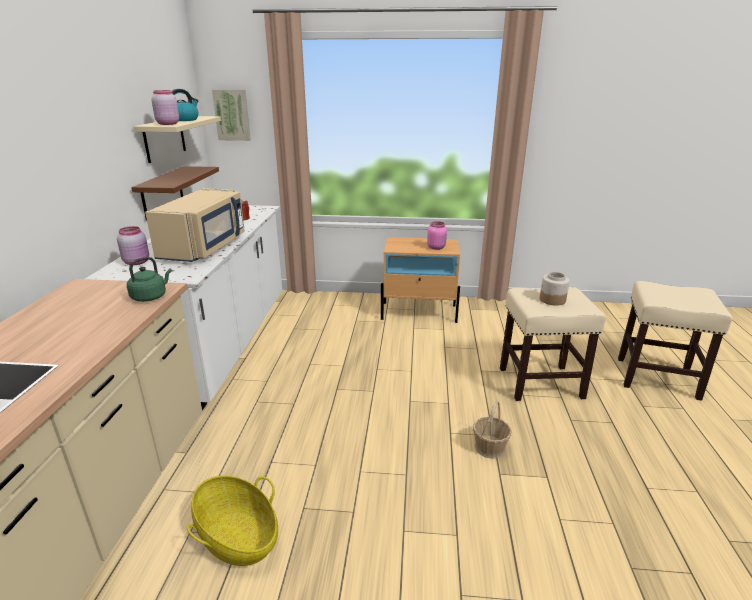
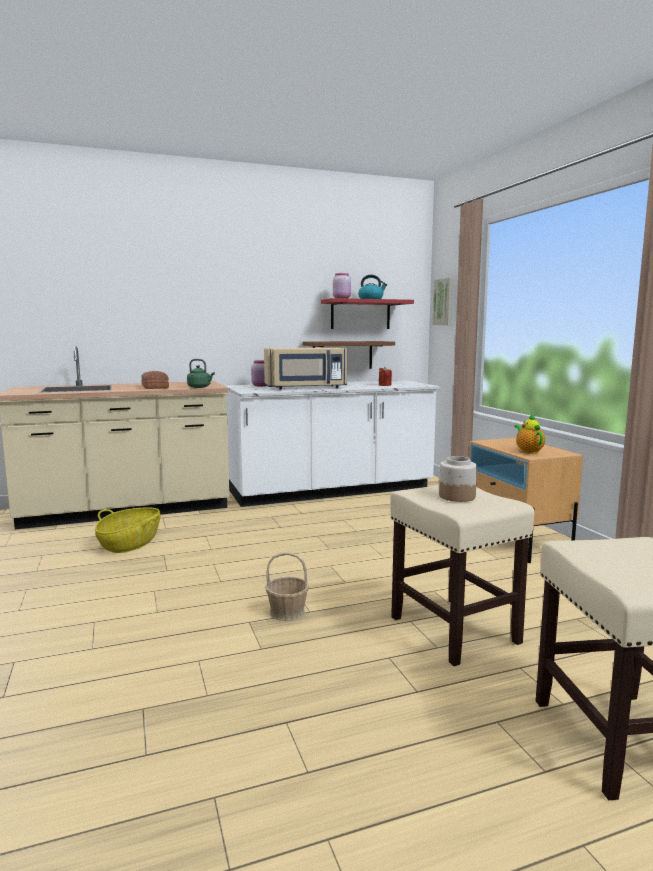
camera: 65 degrees right, 15 degrees down
beige shelf [134,116,221,163] -> red shelf [321,298,414,329]
pink jar [427,221,447,250] -> teapot [515,414,545,454]
none -> bread [141,371,169,389]

